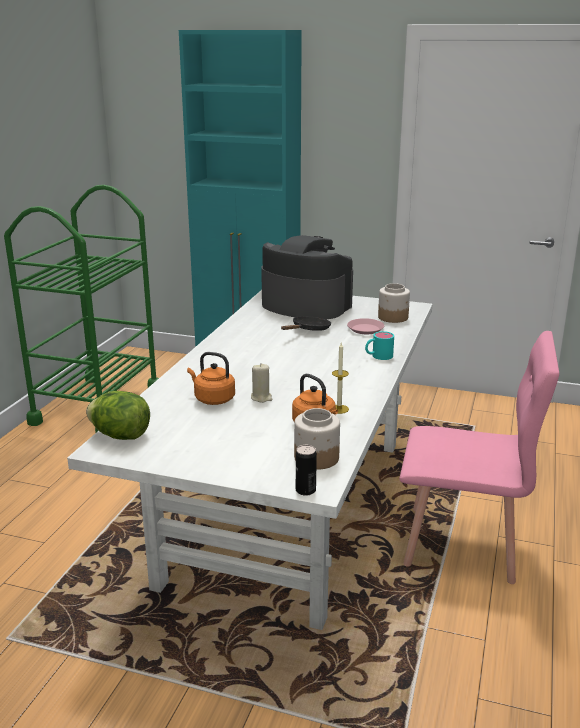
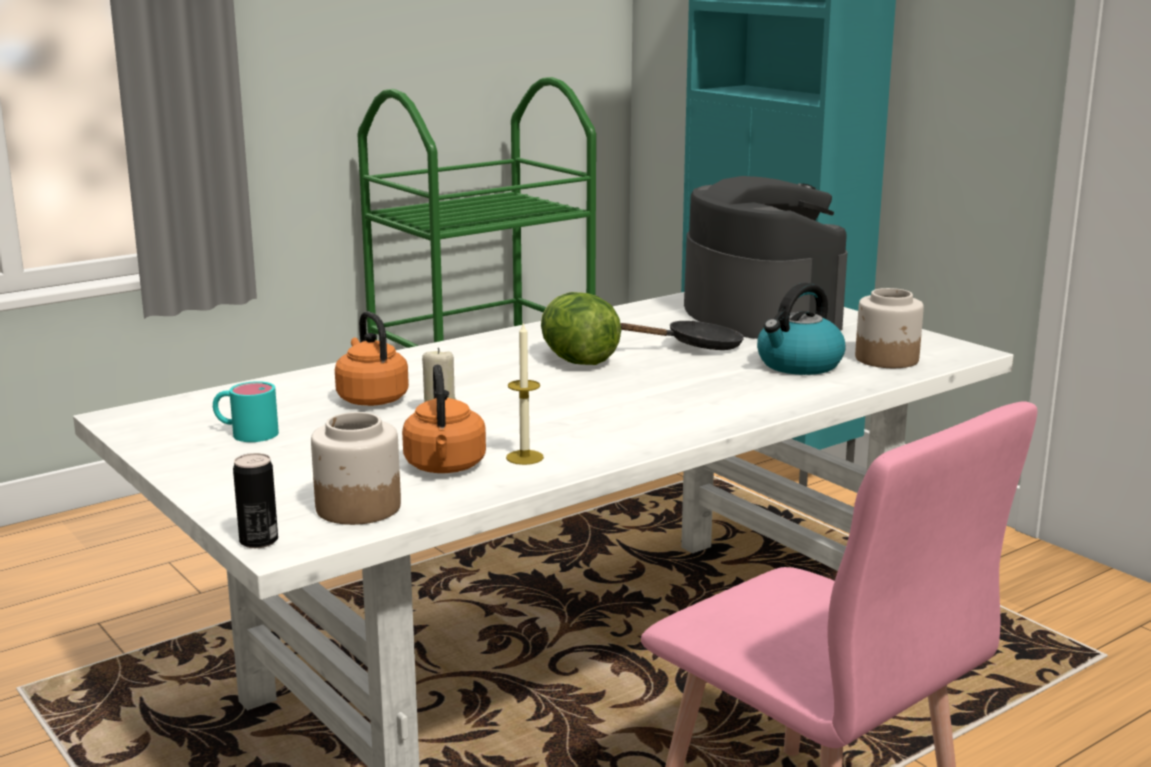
camera: 35 degrees right, 5 degrees down
lettuce [86,391,150,440] -> lettuce moved to [541,292,621,365]
pink plate [347,318,384,334] -> kettle [757,283,846,375]
turquoise mug [365,331,394,360] -> turquoise mug moved to [213,381,279,442]

